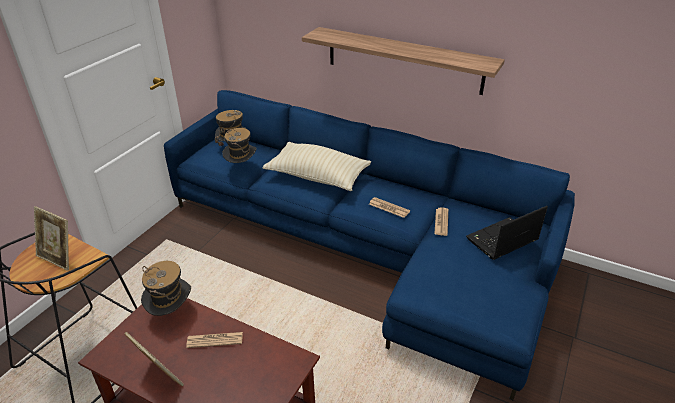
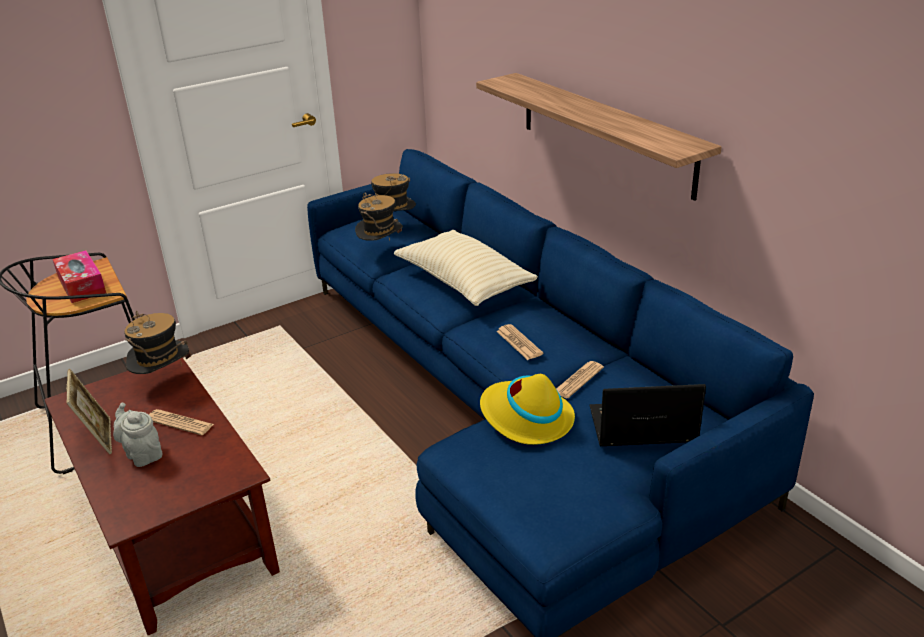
camera: 30 degrees right, 5 degrees down
picture frame [34,206,69,271] -> tissue box [53,250,106,303]
none -> grey teapot [113,402,163,467]
none -> yellow hat [480,374,575,445]

